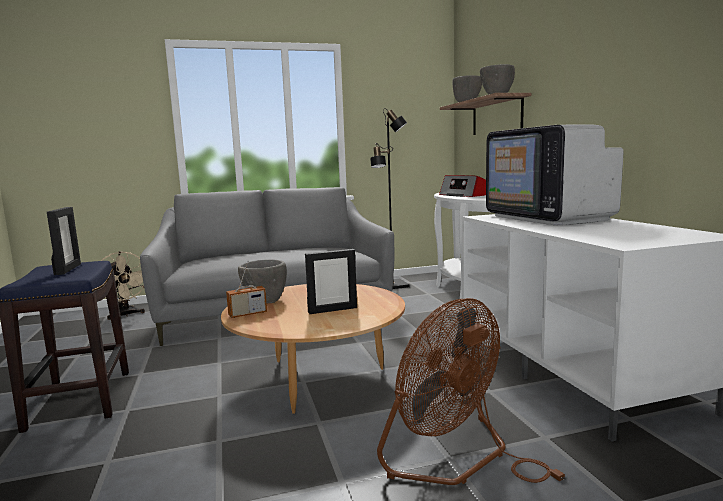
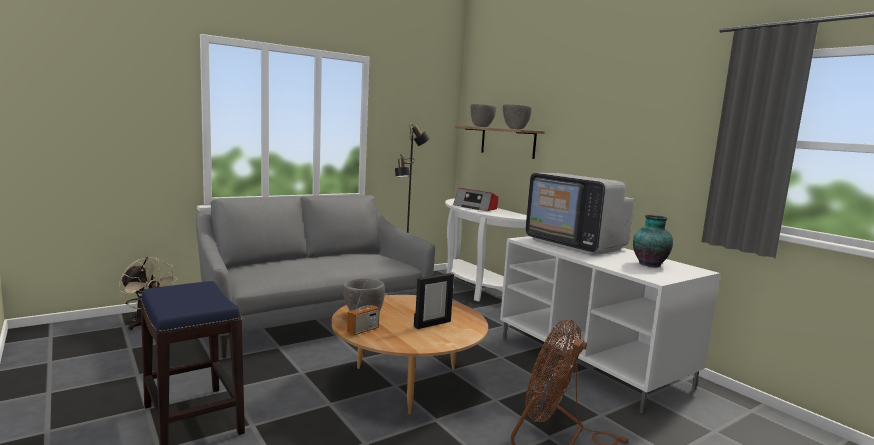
camera: 20 degrees left, 0 degrees up
picture frame [47,207,81,275] -> none
none -> vase [633,215,673,267]

